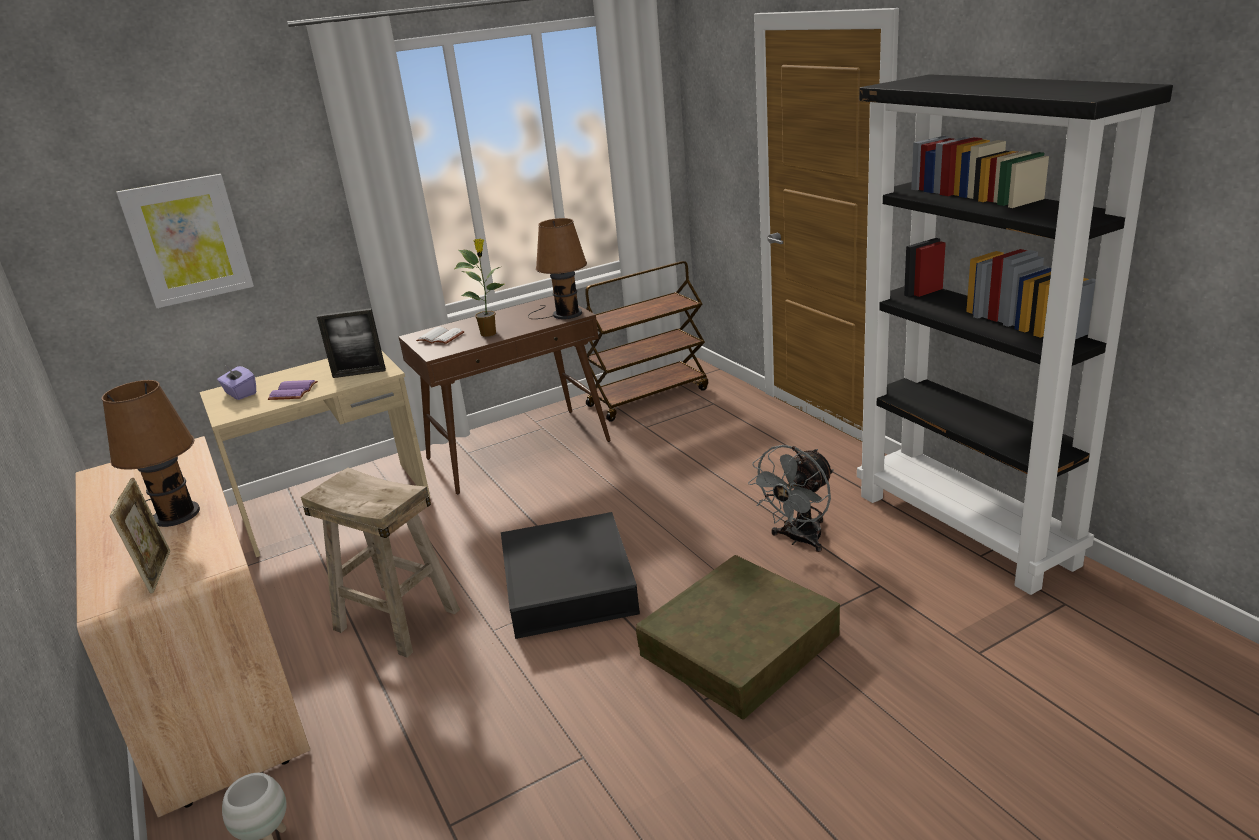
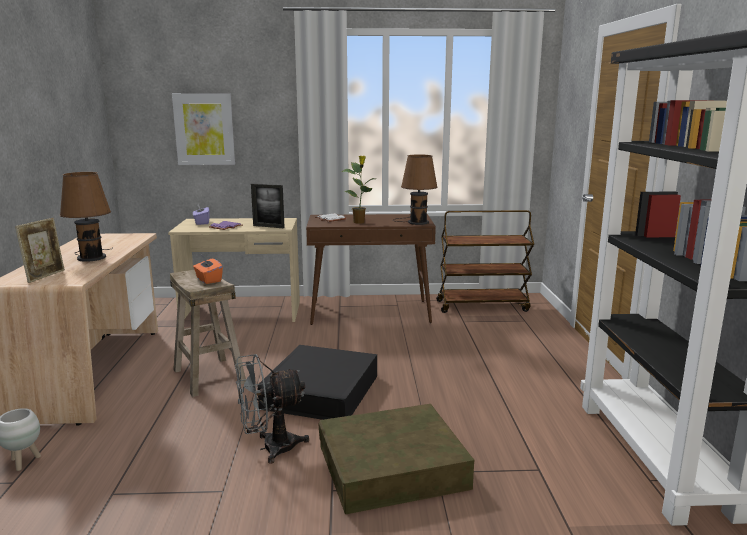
camera: 25 degrees right, 10 degrees down
grey fan [748,445,834,552] -> grey fan moved to [235,354,309,464]
none -> orange tissue box [193,256,223,284]

